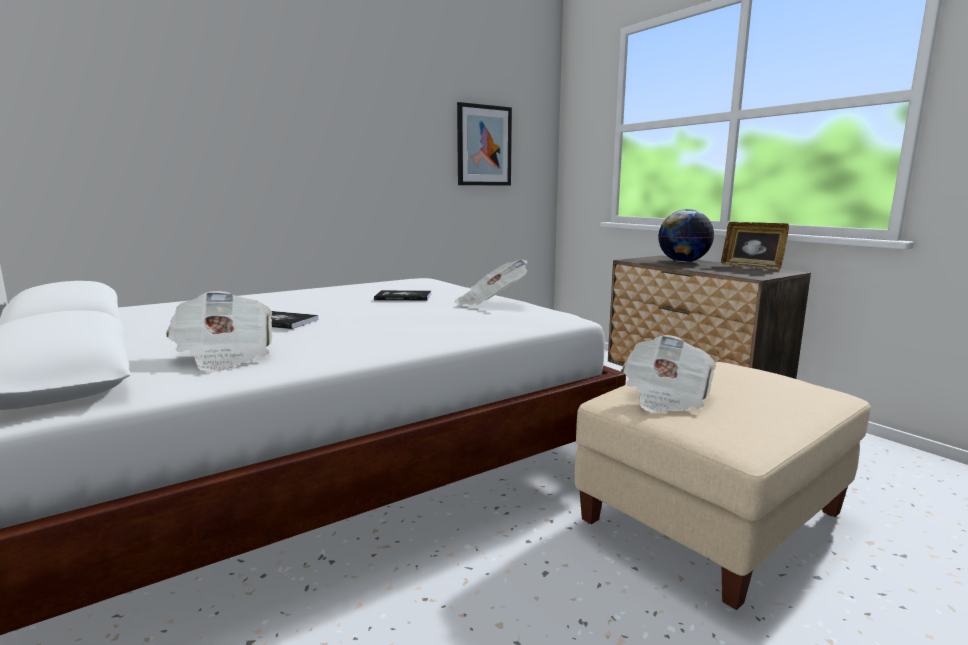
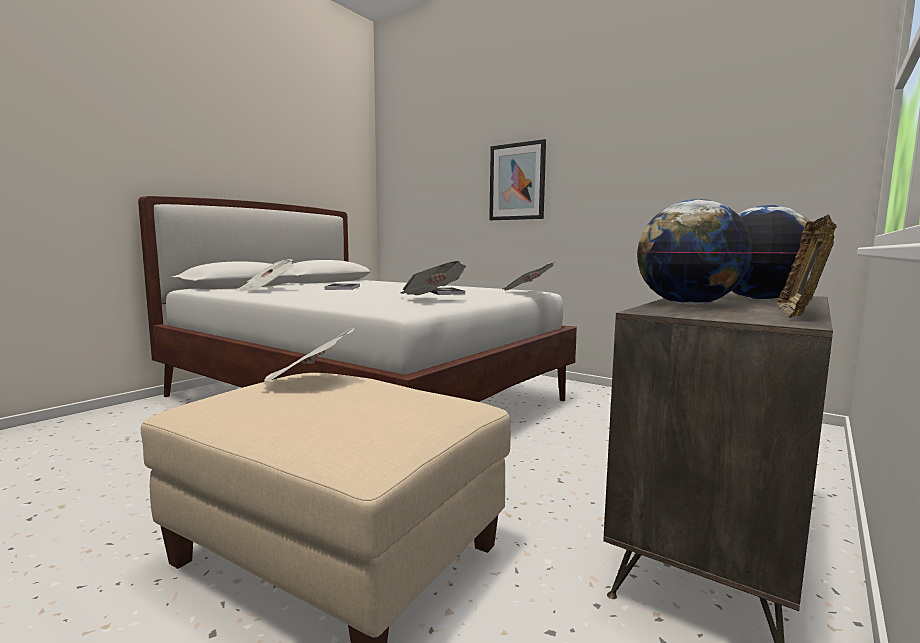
camera: 70 degrees right, 5 degrees down
picture [457,102,512,185] -> picture moved to [489,139,546,220]
none -> newspaper [502,261,556,291]
none -> globe [637,199,753,305]

